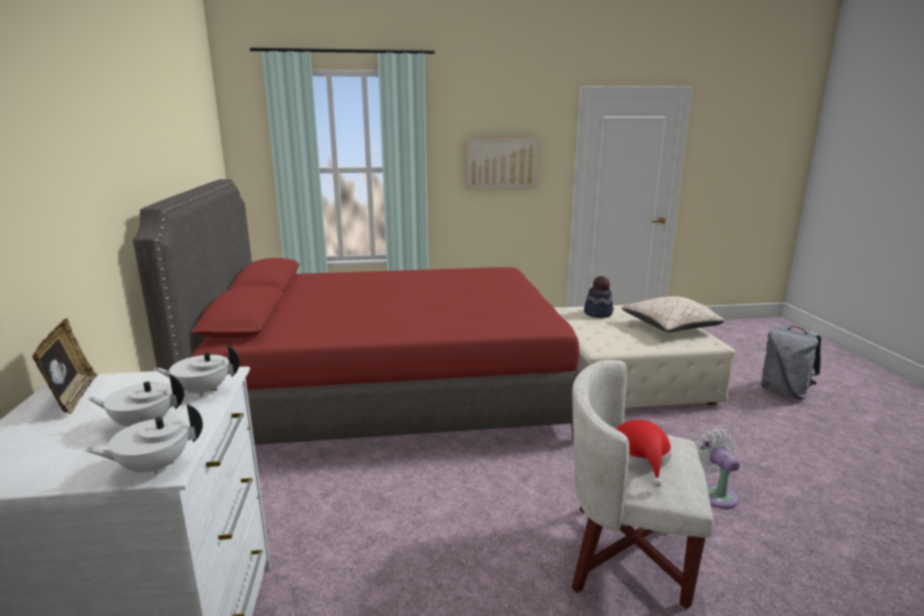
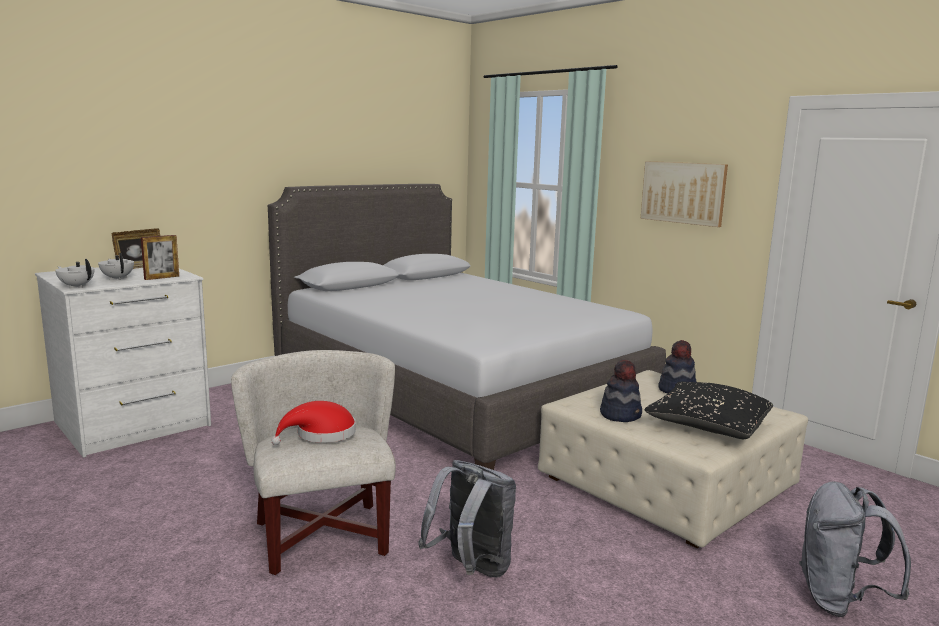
camera: 55 degrees right, 5 degrees down
red bed [133,179,589,445] -> grey bed [268,184,666,470]
white teapot [153,345,240,397] -> picture frame [141,235,179,280]
beige pillow [622,296,724,332] -> black pillow [644,382,773,439]
white fan [696,429,740,509] -> grey backpack [418,460,516,578]
none -> hat [600,360,642,422]

